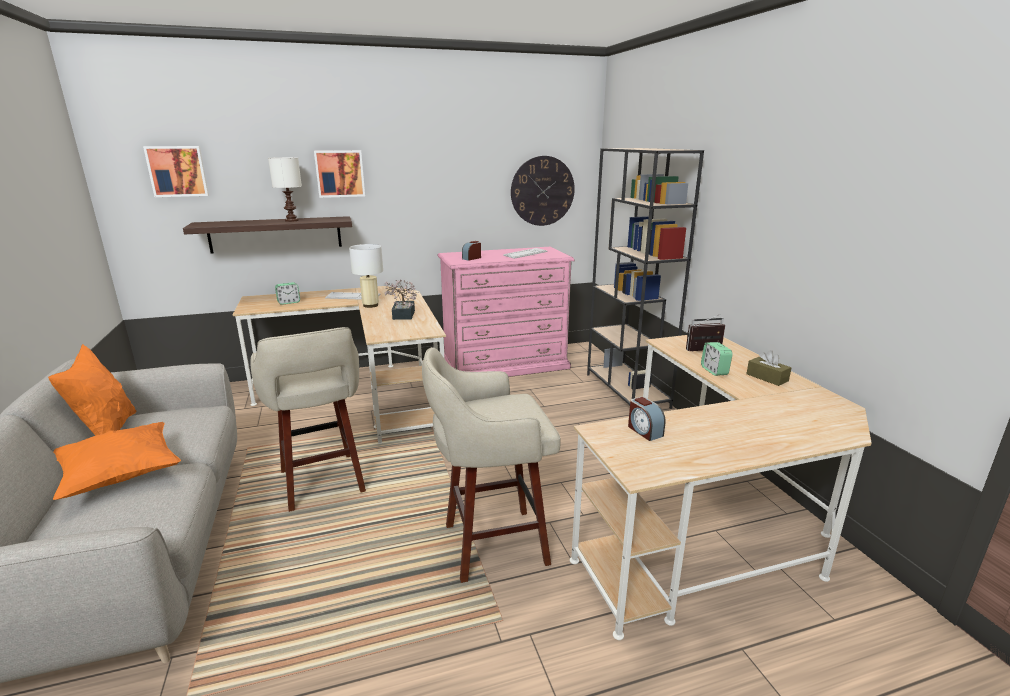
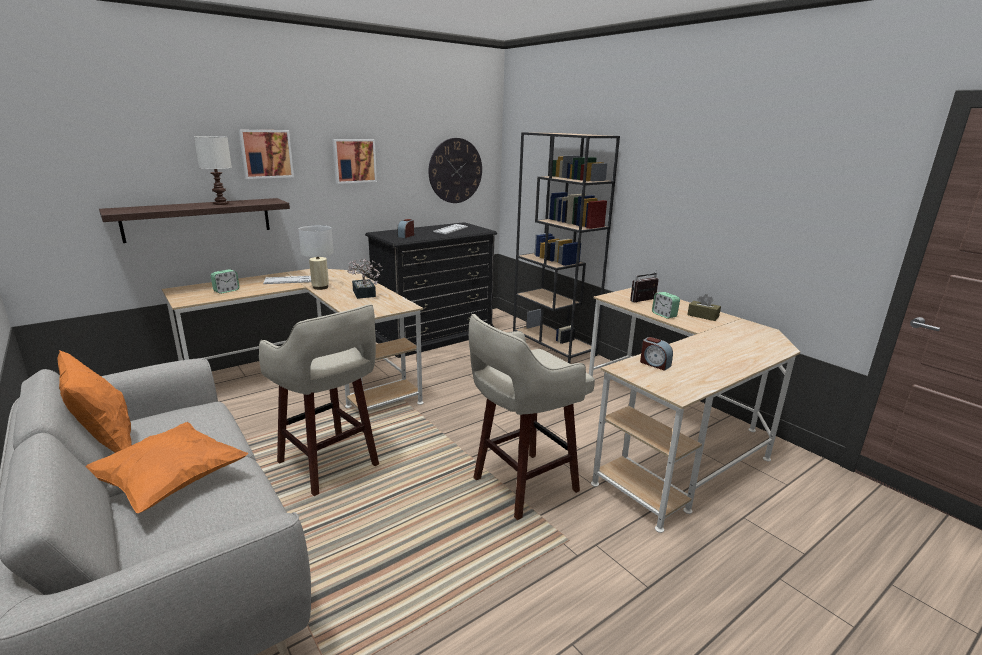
camera: 20 degrees left, 0 degrees up
picture [143,146,209,197] -> picture moved to [332,139,377,184]
pink dresser [438,247,575,377] -> black dresser [365,222,497,358]

